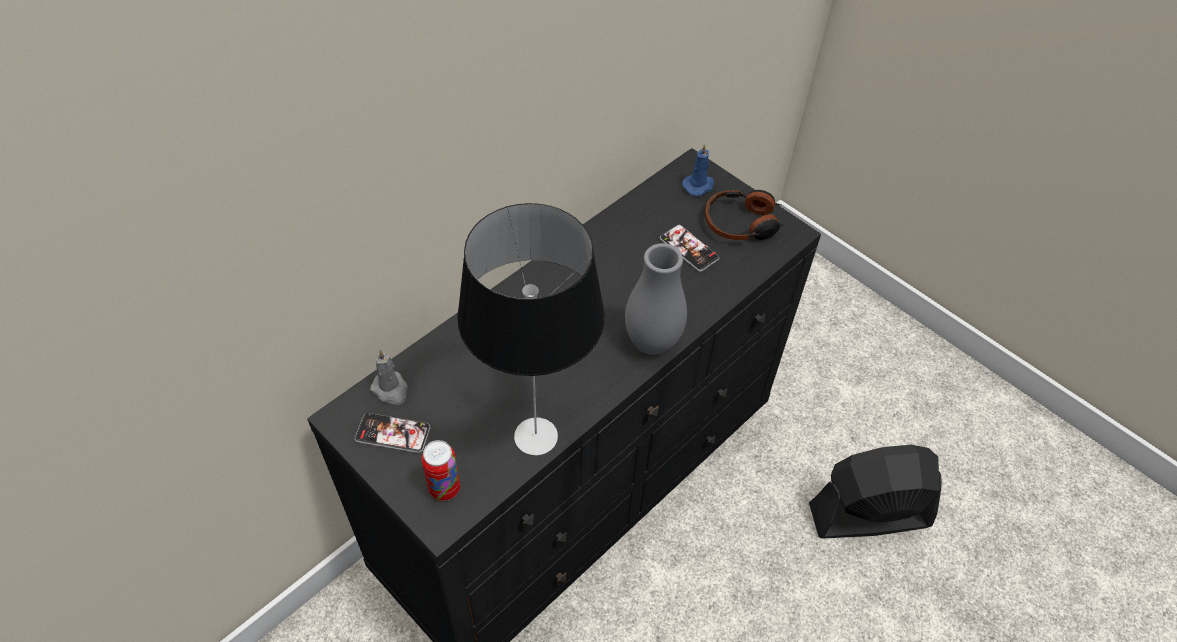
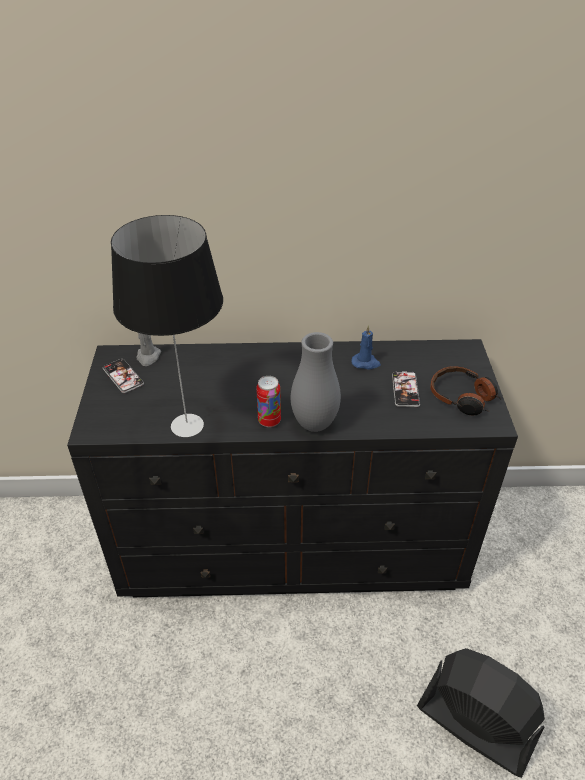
camera: 45 degrees right, 10 degrees down
can [422,440,460,501] -> can moved to [256,376,281,427]
blue candle [682,144,714,196] -> blue candle moved to [351,325,381,370]

